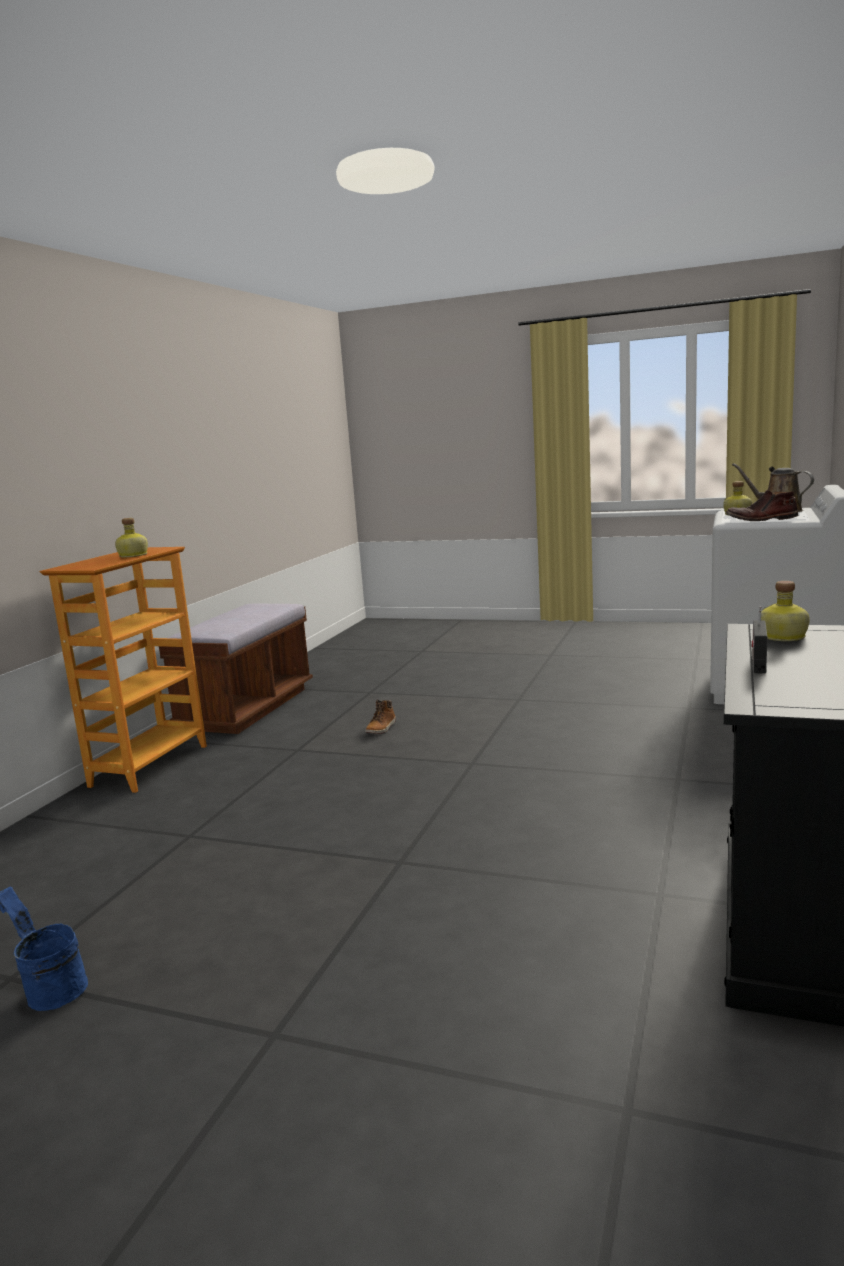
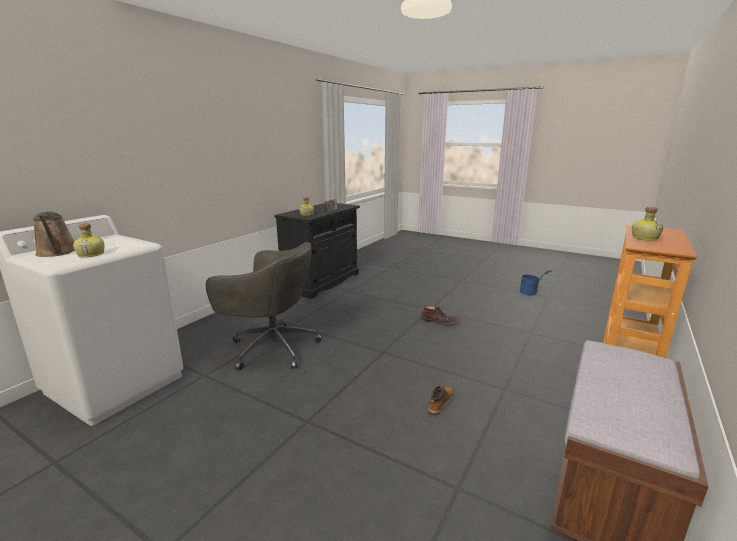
camera: 170 degrees left, 5 degrees up
brown boot [725,490,798,521] -> brown boot moved to [421,305,460,325]
none -> grey office chair [206,242,322,370]

